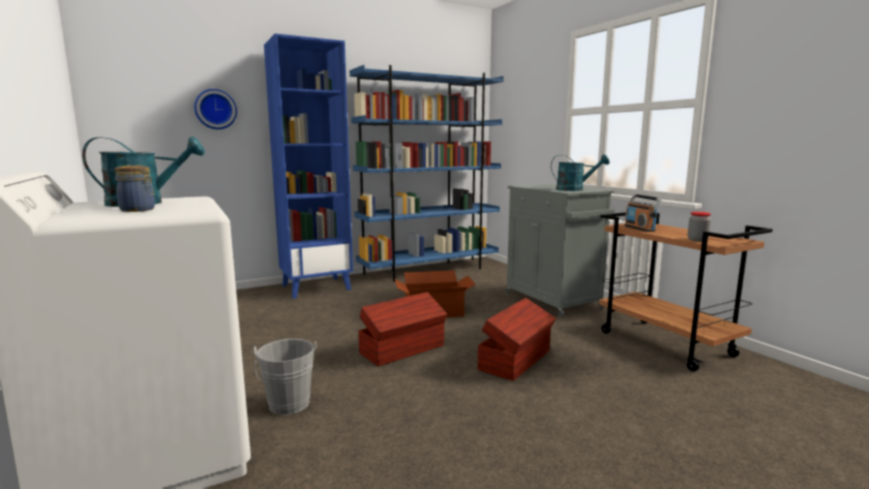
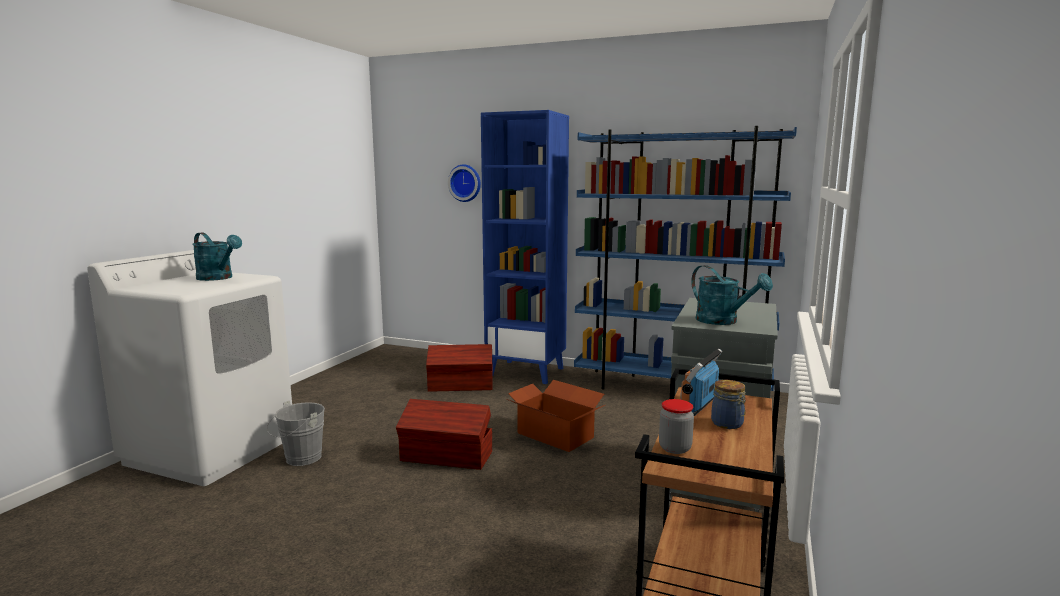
camera: 50 degrees right, 0 degrees up
jar [115,165,155,212] -> jar moved to [711,380,746,429]
brown storage box [478,298,556,381] -> brown storage box moved to [426,344,493,392]

